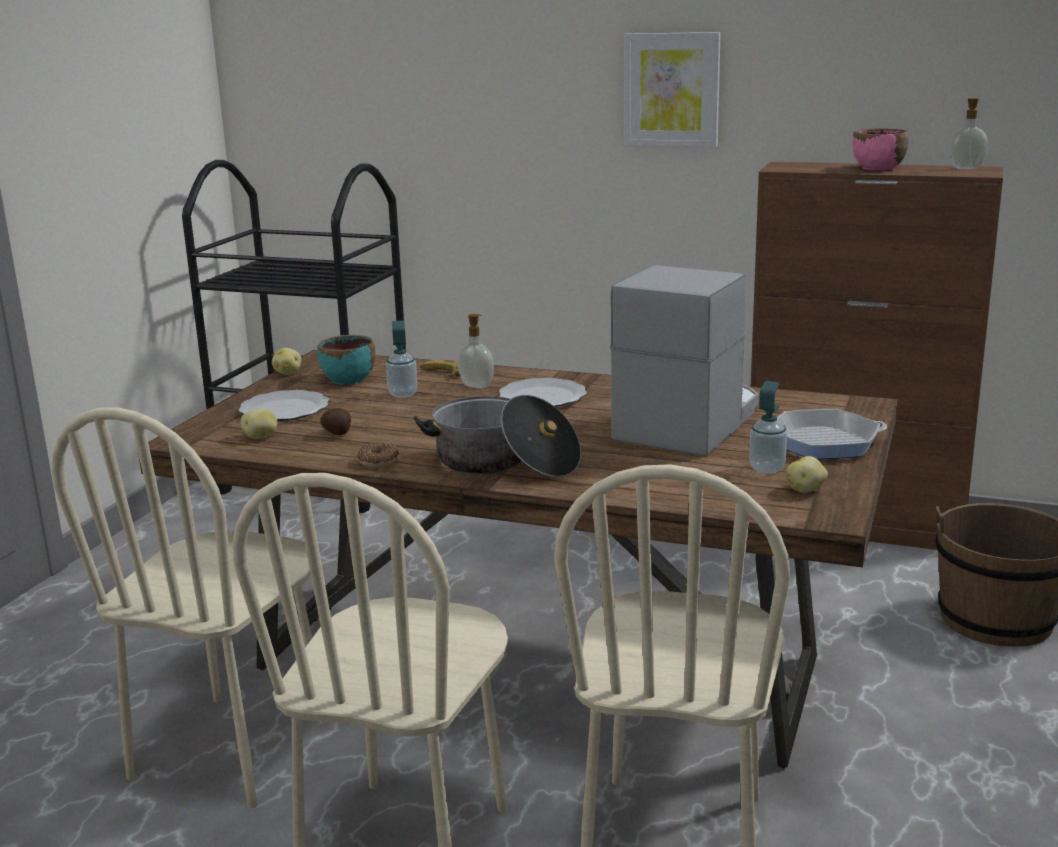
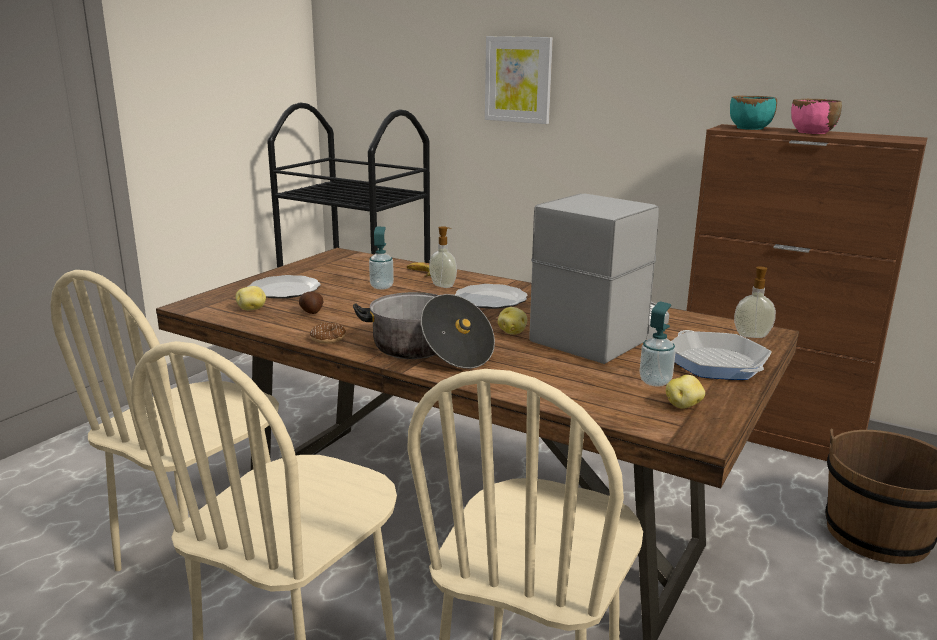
camera: 10 degrees right, 0 degrees up
potato [272,348,301,375] -> potato moved to [498,307,527,335]
turquoise bowl [317,335,376,384] -> turquoise bowl moved to [730,95,777,130]
picture [624,32,721,147] -> picture moved to [485,36,553,124]
frying pan [777,409,887,459] -> frying pan turned 60 degrees clockwise [671,330,772,380]
soap dispenser [949,98,988,169] -> soap dispenser moved to [734,267,776,338]

